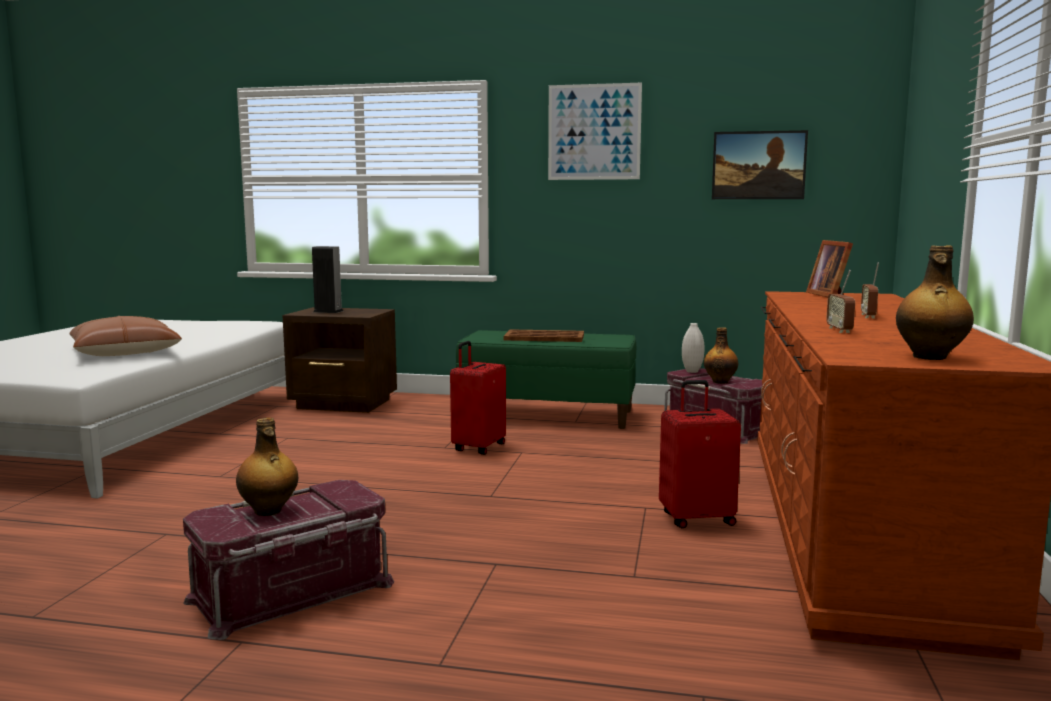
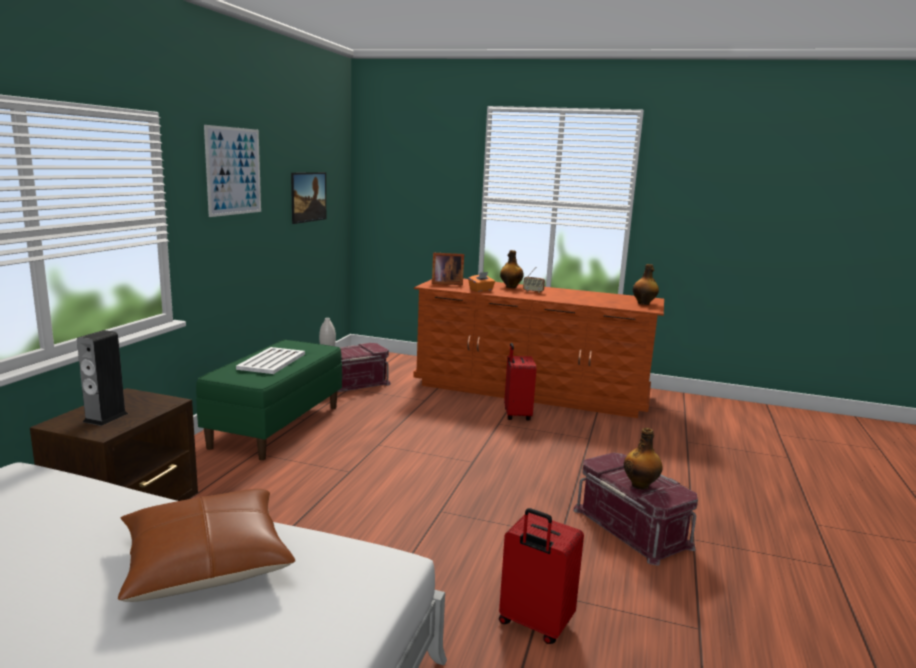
camera: 85 degrees left, 5 degrees up
red suitcase [450,341,506,455] -> red suitcase moved to [499,508,584,644]
brown tray [504,329,584,342] -> white tray [236,347,305,374]
bottle [704,327,738,384] -> bottle moved to [500,250,524,288]
radio [826,270,855,333] -> none
none -> orange tissue box [468,272,495,292]

